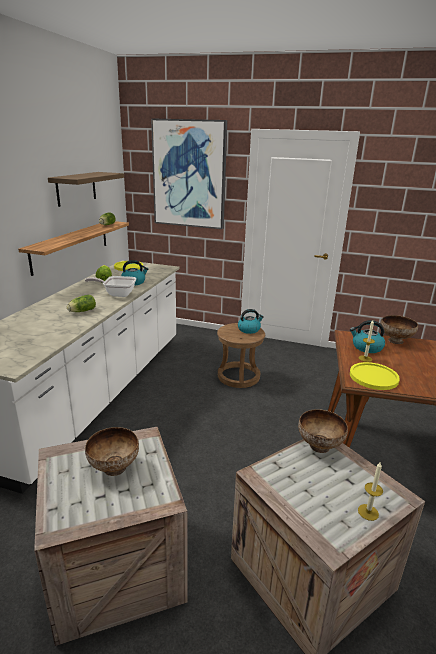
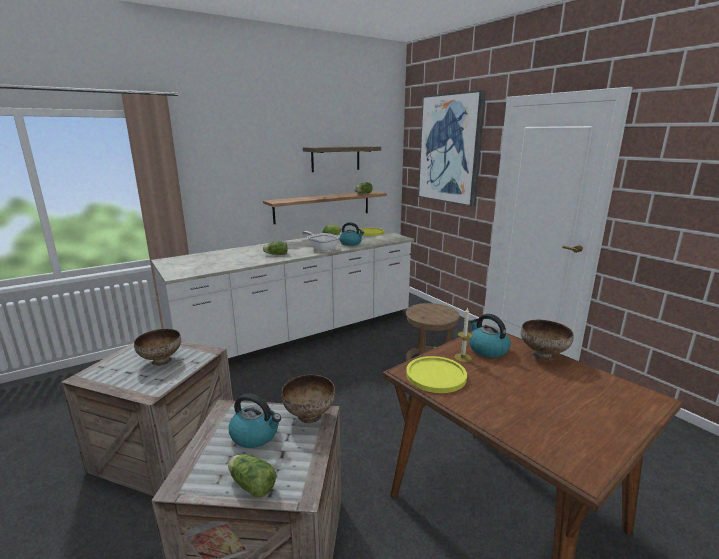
camera: 40 degrees right, 5 degrees down
kettle [238,309,264,334] -> kettle moved to [229,394,281,448]
candle [358,461,383,521] -> lettuce [228,454,276,497]

